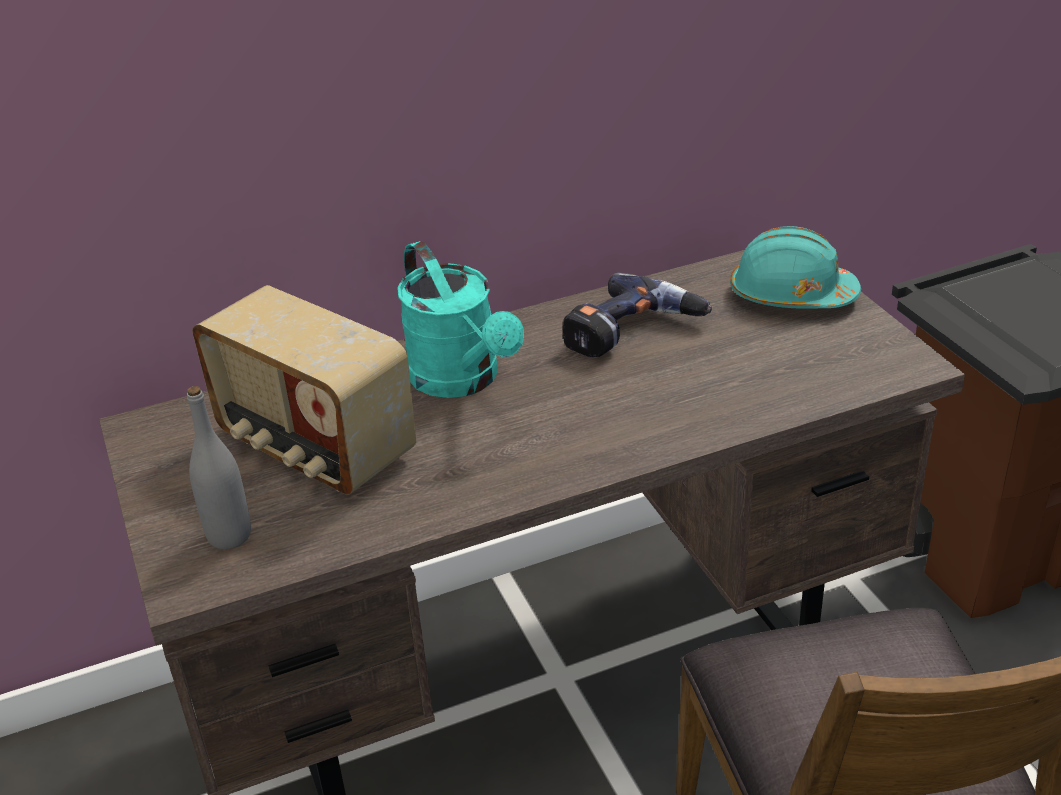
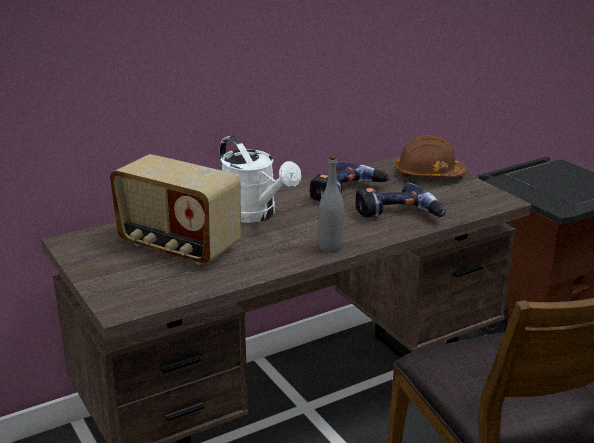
camera: 10 degrees left, 10 degrees down
grey bottle [187,386,251,549] -> grey bottle moved to [318,156,345,253]
turquoise watering can [397,241,524,398] -> white watering can [220,136,301,223]
turquoise hard hat [730,226,861,309] -> brown hard hat [395,135,468,178]
none -> power drill [355,182,446,217]

